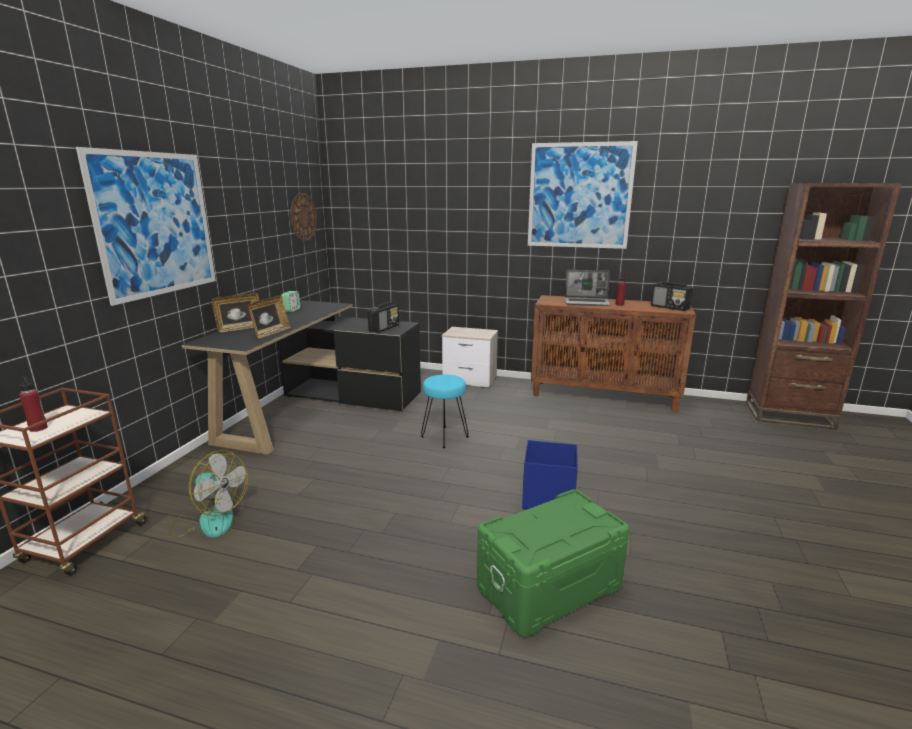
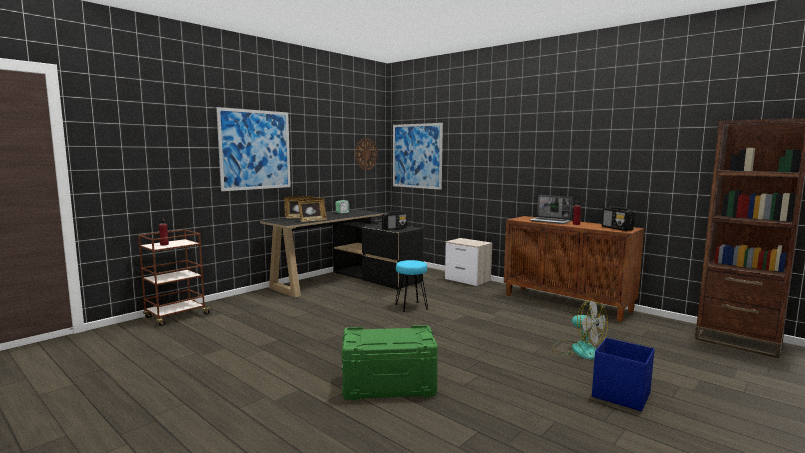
camera: 25 degrees right, 10 degrees down
fan [168,450,248,538] -> fan moved to [553,300,608,360]
blue storage box [522,440,578,510] -> blue storage box moved to [592,338,655,411]
picture [528,141,638,249] -> picture moved to [393,123,443,190]

